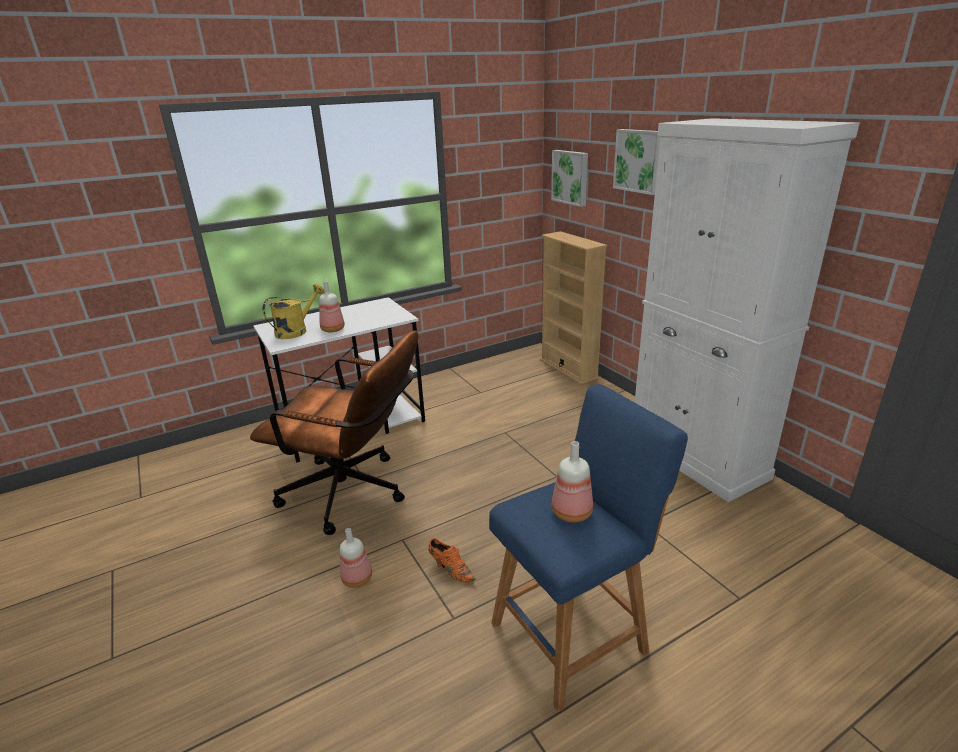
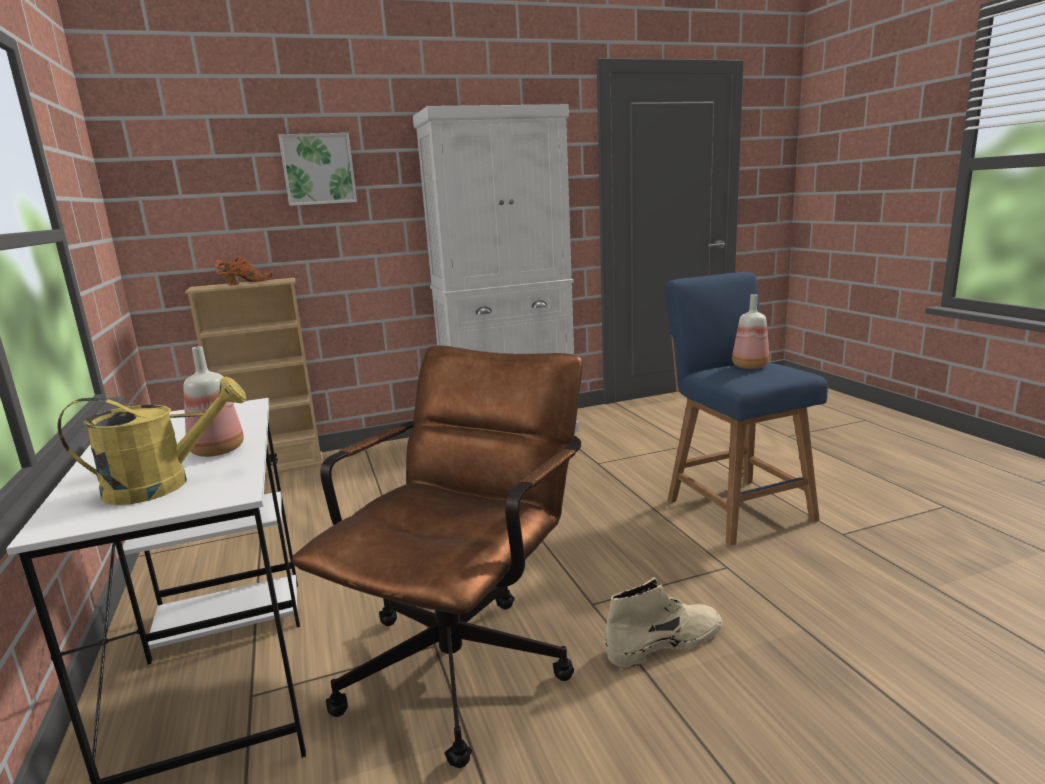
camera: 80 degrees left, 10 degrees down
yellow watering can [263,283,324,339] -> yellow watering can turned 105 degrees clockwise [57,377,246,505]
bottle [340,528,372,588] -> beige boot [605,577,723,668]
orange shoe [428,538,476,583] -> orange shoe moved to [215,256,272,285]
picture [551,150,588,207] -> none

